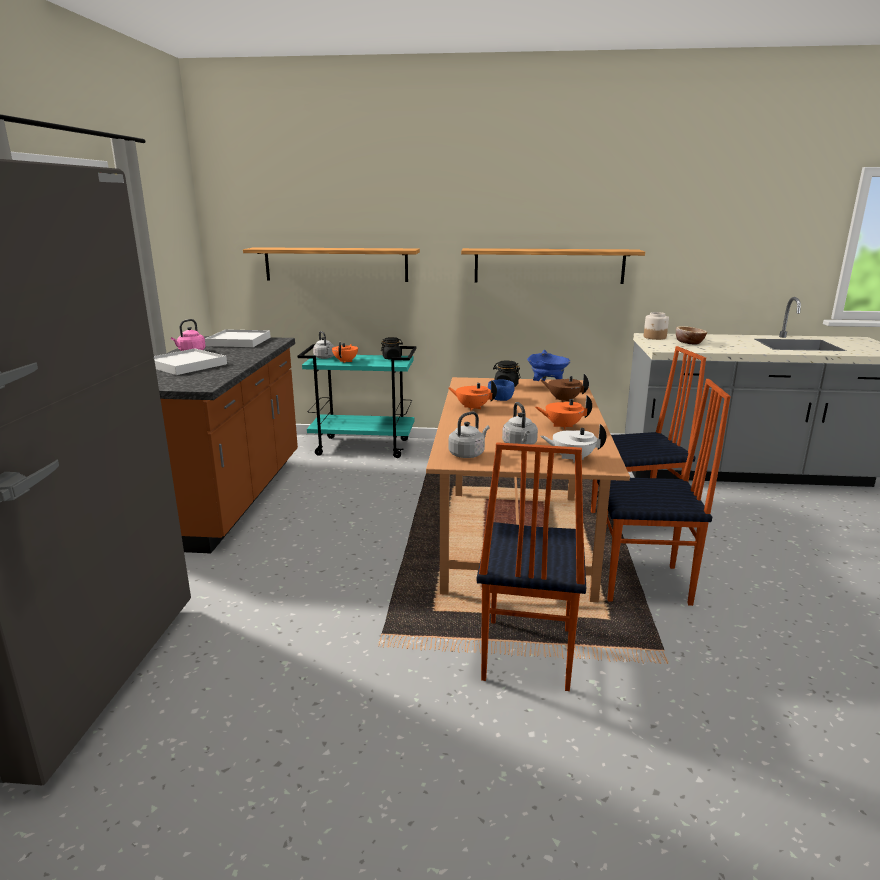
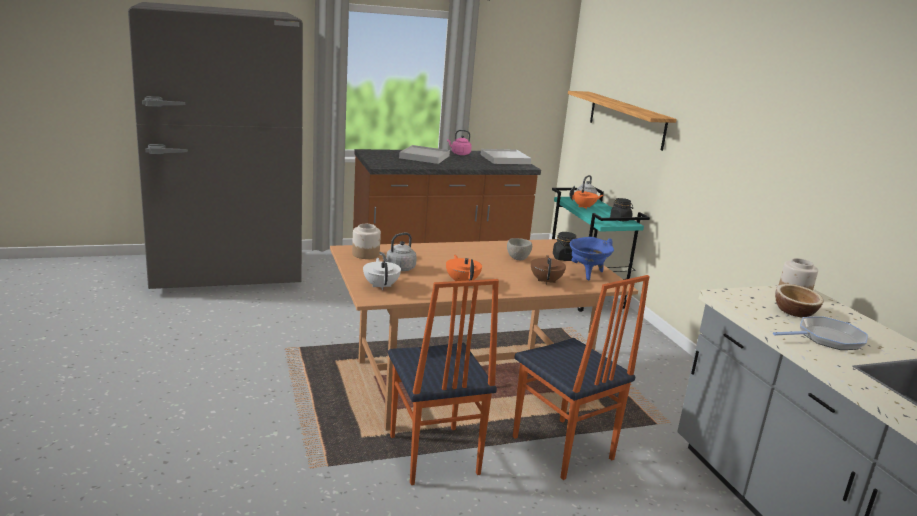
camera: 65 degrees right, 0 degrees up
orange teapot [448,380,497,410] -> none
grey kettle [449,411,490,458] -> jar [352,224,381,259]
shelf [461,248,645,284] -> none
chair [477,442,586,691] -> none
blue bowl [488,379,515,401] -> grey bowl [507,238,532,260]
none -> frying pan [773,316,868,350]

